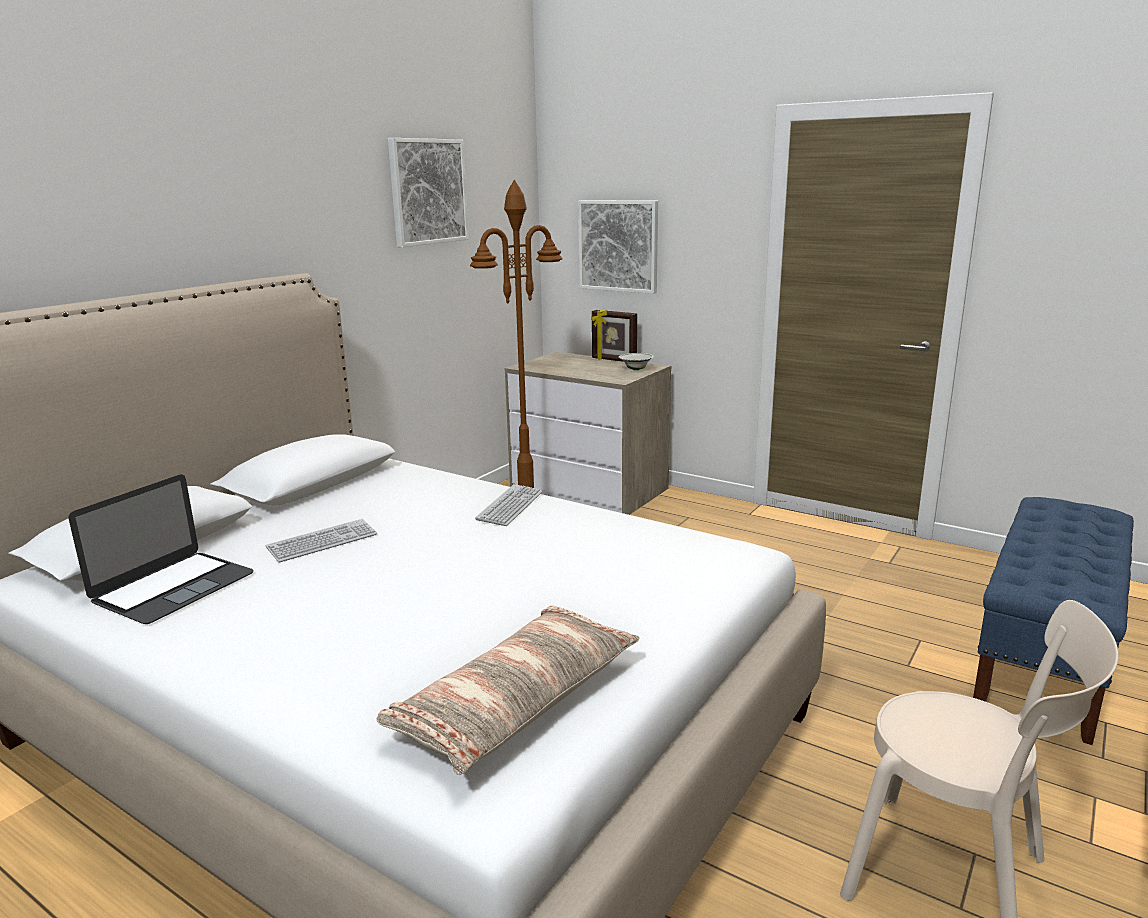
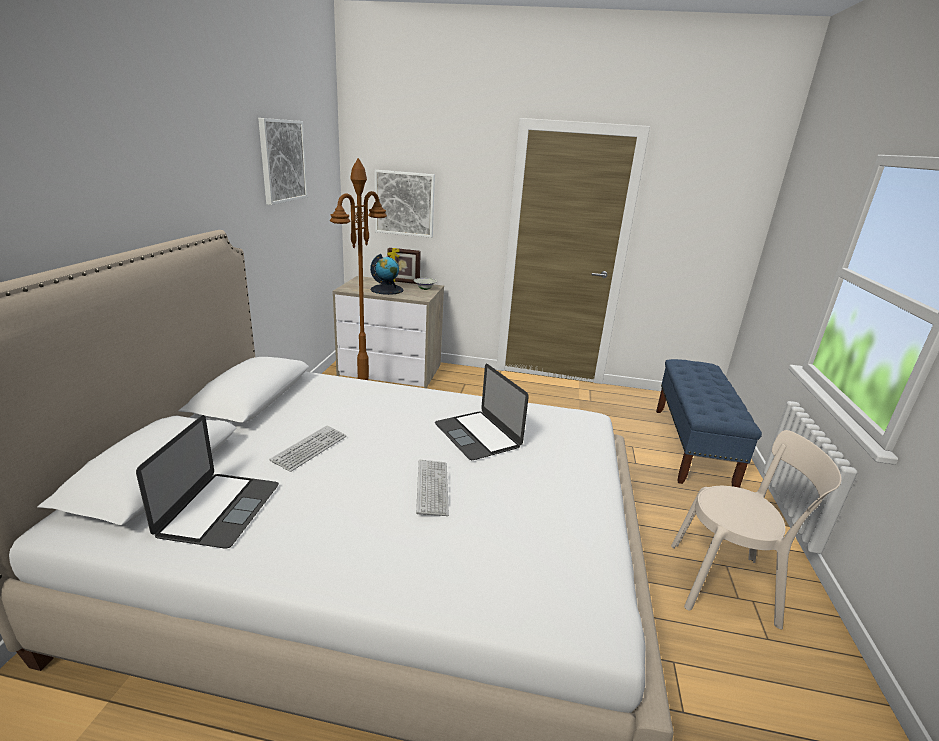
camera: 25 degrees left, 5 degrees up
pillow [377,606,639,775] -> none
keyboard [475,484,542,526] -> keyboard moved to [416,460,449,516]
none -> globe [370,254,404,295]
none -> laptop [435,364,529,460]

